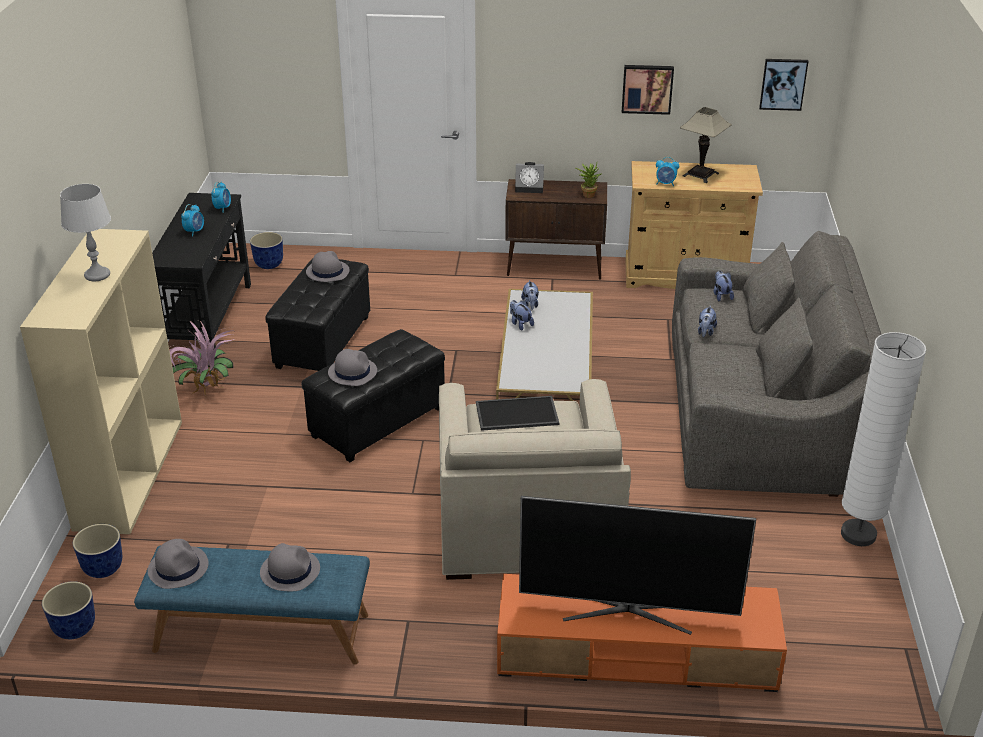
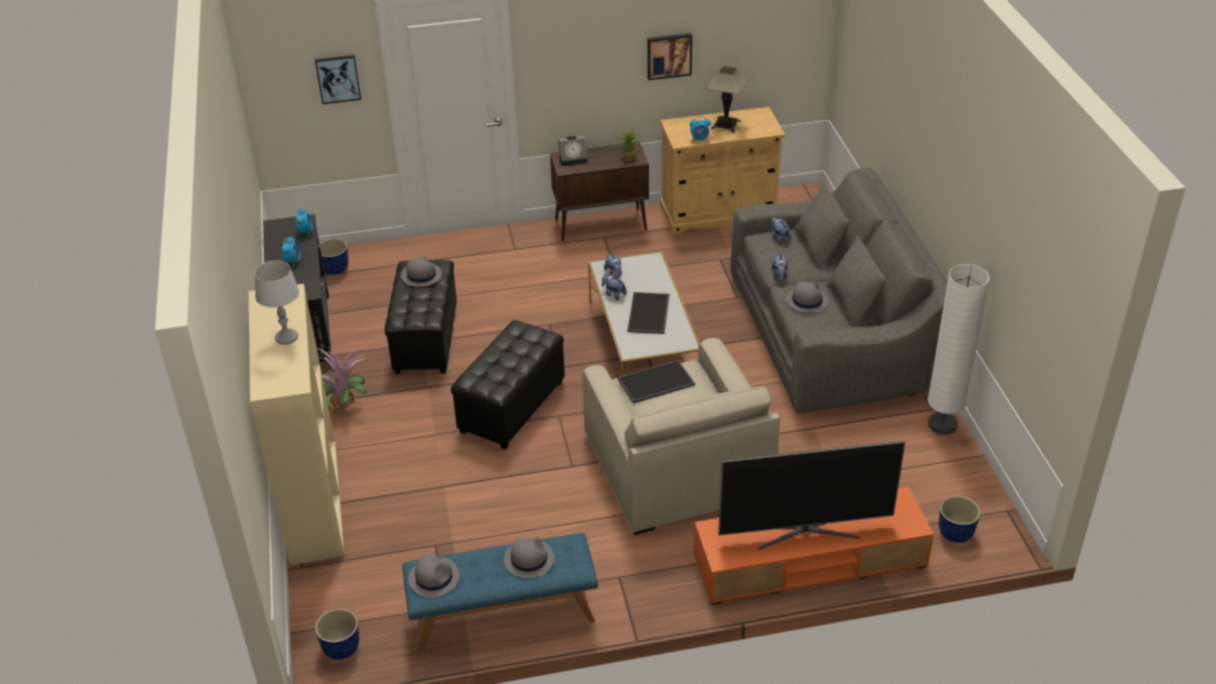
camera: 15 degrees left, 5 degrees up
planter [73,524,122,578] -> planter moved to [939,496,981,543]
grey hat [328,349,377,386] -> grey hat moved to [786,281,829,313]
picture [759,59,808,111] -> picture moved to [315,55,361,104]
none -> tray [627,292,669,334]

